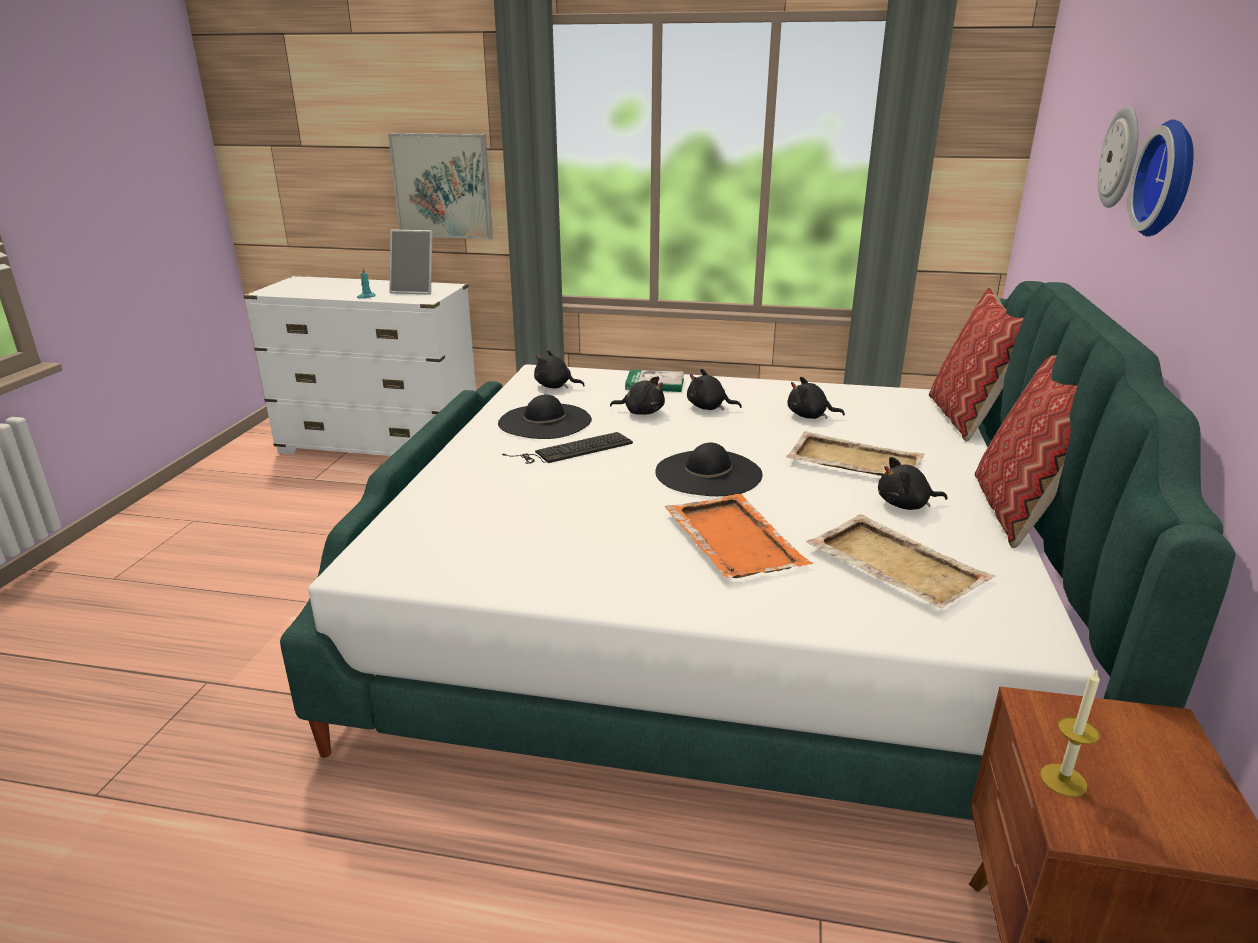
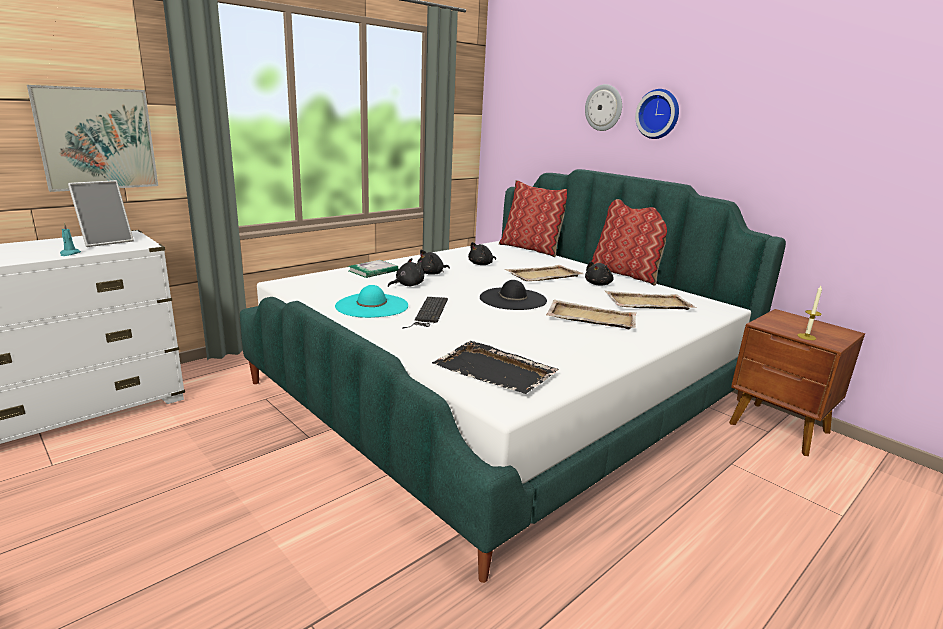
camera: 55 degrees left, 5 degrees down
black hat [498,395,592,439] -> turquoise hat [335,285,408,318]
black plush toy [534,350,585,389] -> none
orange tray [664,494,813,578] -> beige tray [546,300,636,329]
none -> black tray [432,341,559,394]

